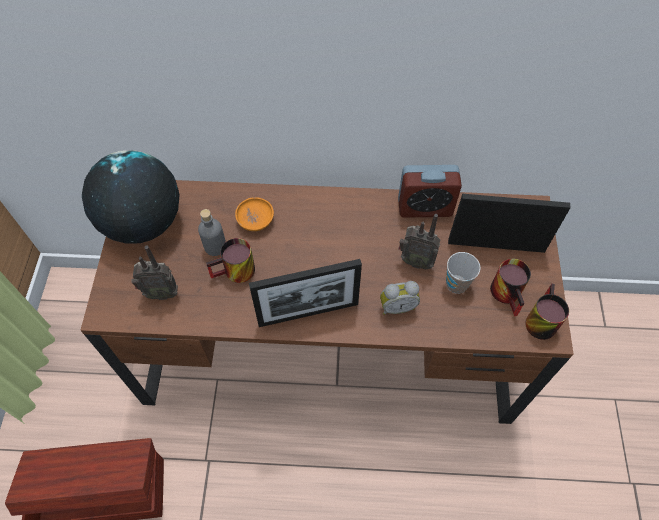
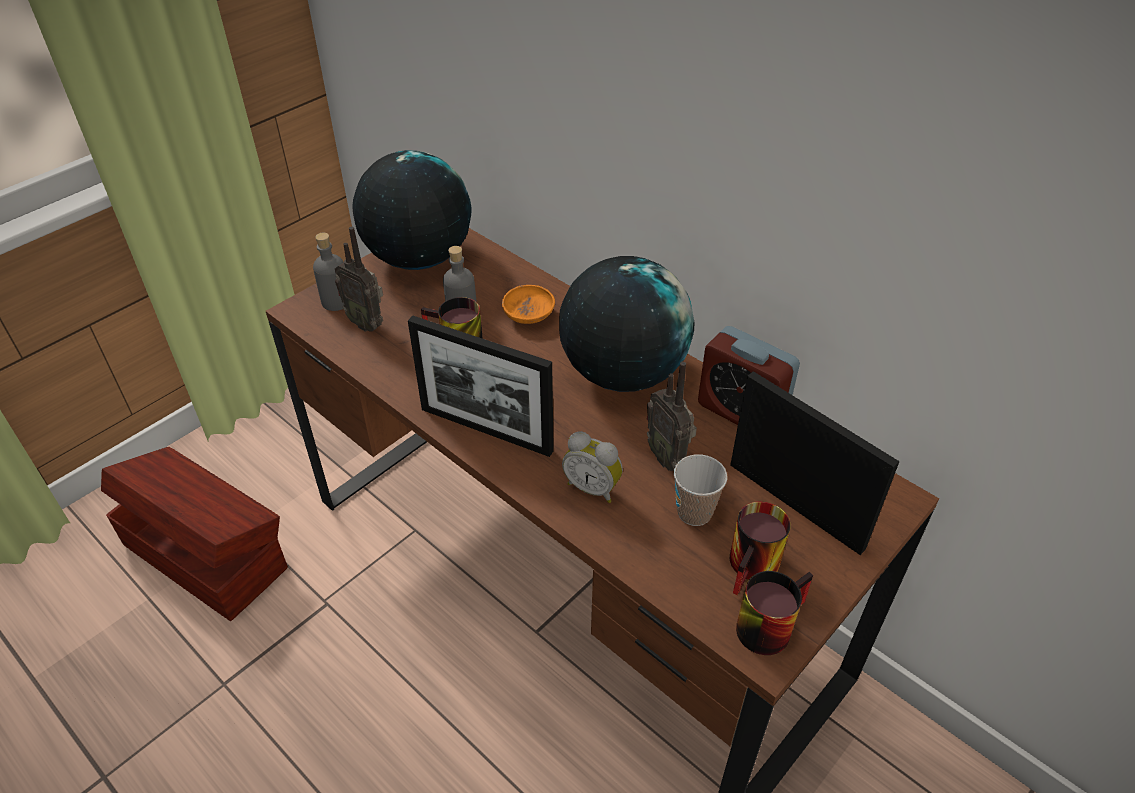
camera: 40 degrees right, 15 degrees down
none -> grey bottle [313,233,344,311]
none -> globe [559,256,694,392]

